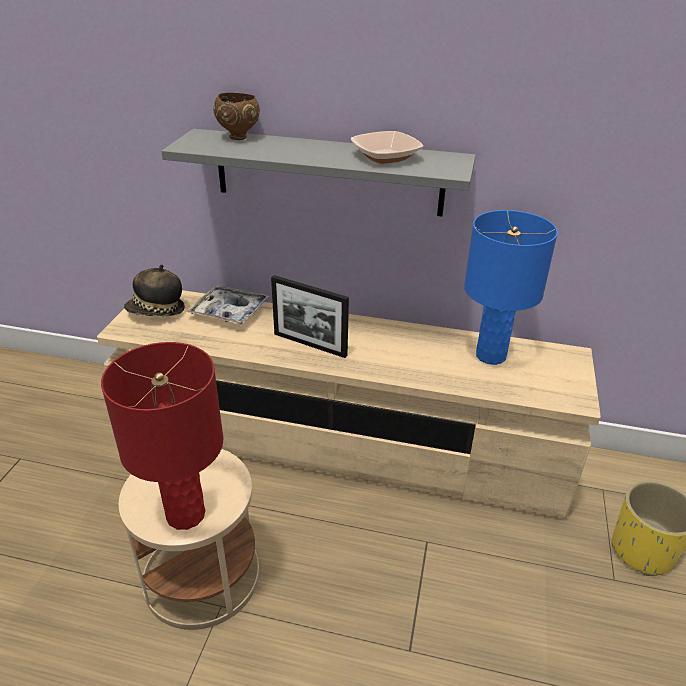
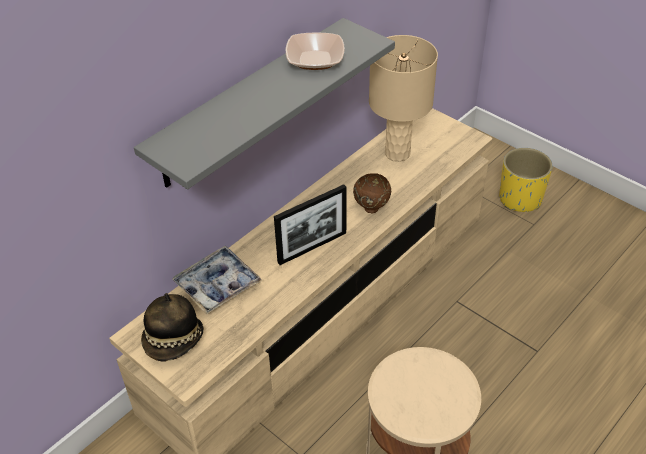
camera: 60 degrees left, 10 degrees up
red table lamp [101,342,223,530] -> none
brown bowl [214,93,260,140] -> brown bowl moved to [353,173,391,213]
blue table lamp [464,210,558,365] -> beige table lamp [369,35,438,162]

